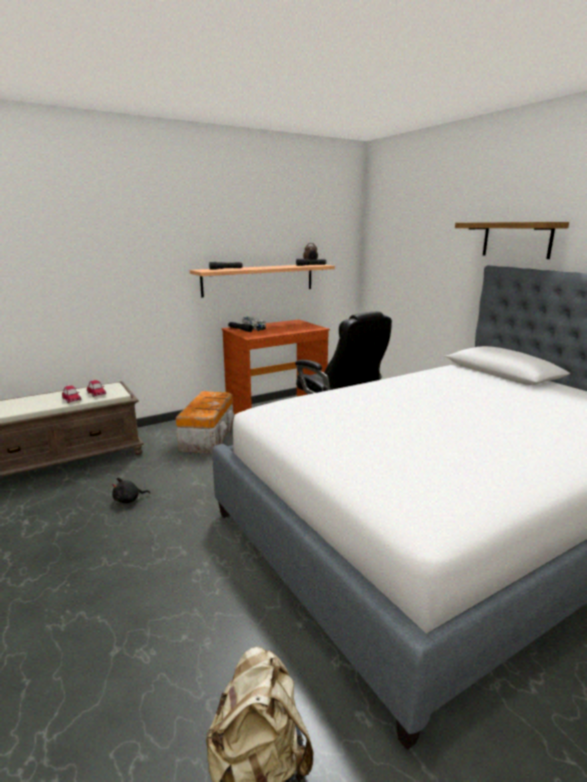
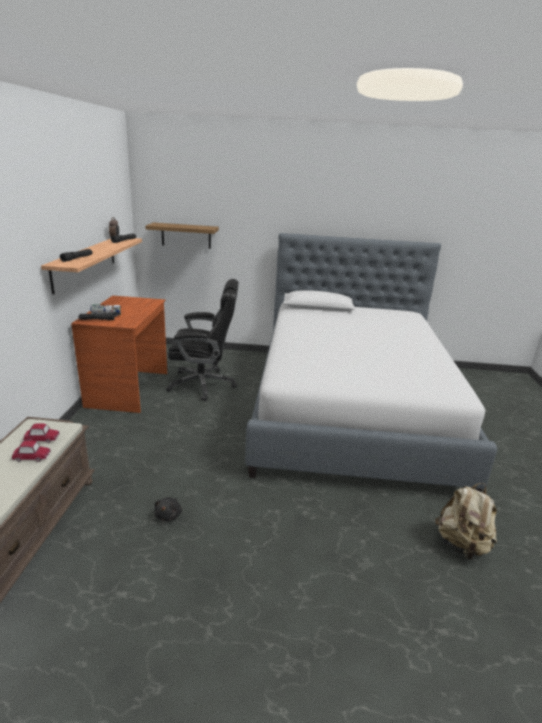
camera: 55 degrees left, 5 degrees up
storage box [176,391,235,453] -> none
shelf [455,222,569,259] -> shelf moved to [145,222,219,249]

